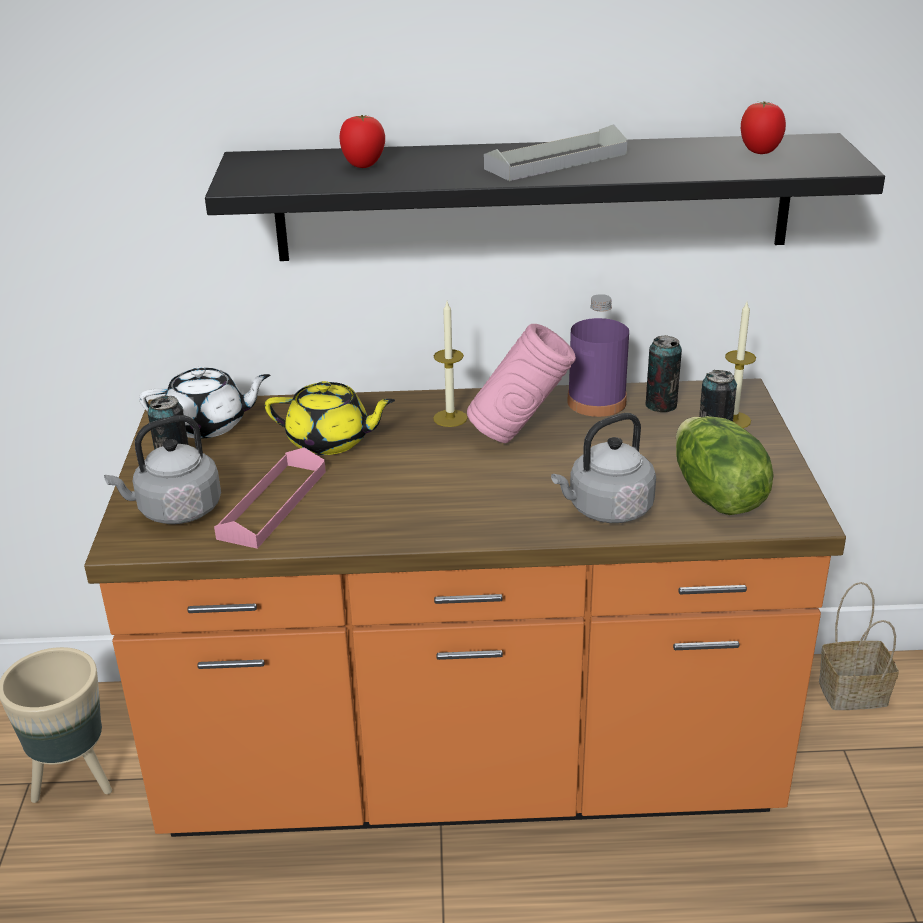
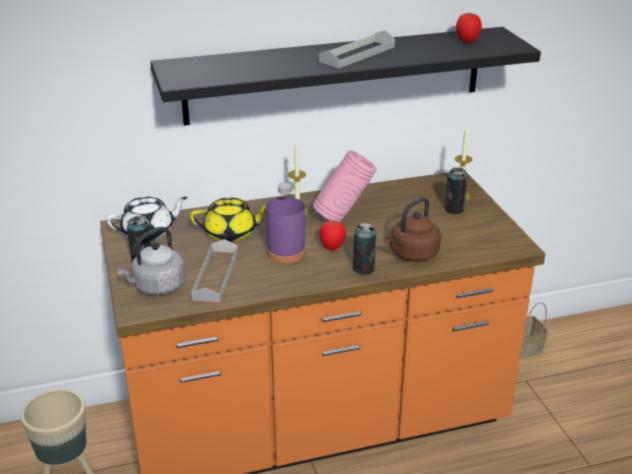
camera: 15 degrees left, 0 degrees up
pink tray [214,448,326,549] -> grey tray [191,239,238,302]
tomato [339,115,385,168] -> tomato moved to [319,220,346,250]
grey kettle [551,413,656,523] -> brown kettle [385,197,441,262]
purple bottle [567,294,629,417] -> purple bottle moved to [266,183,306,263]
can [645,335,682,412] -> can moved to [353,223,376,275]
lettuce [676,416,774,515] -> none

